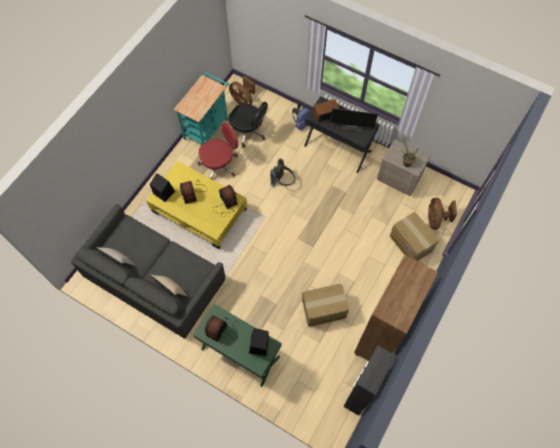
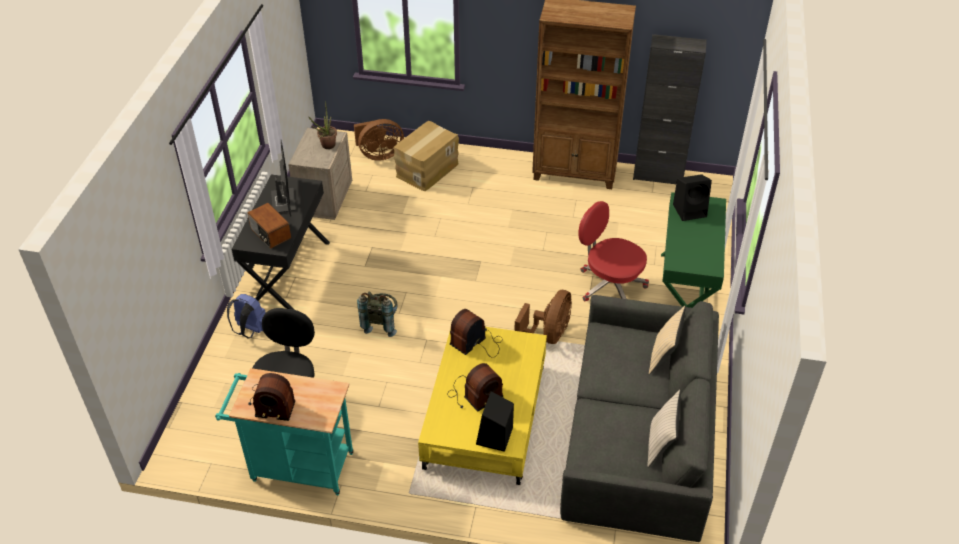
camera: 110 degrees left, 20 degrees down
red office chair [198,122,238,180] -> red office chair moved to [579,201,649,301]
radio [205,315,238,342] -> radio moved to [248,373,295,421]
brown fan [229,76,255,105] -> brown fan moved to [514,290,572,344]
cardboard box [302,284,349,327] -> none

